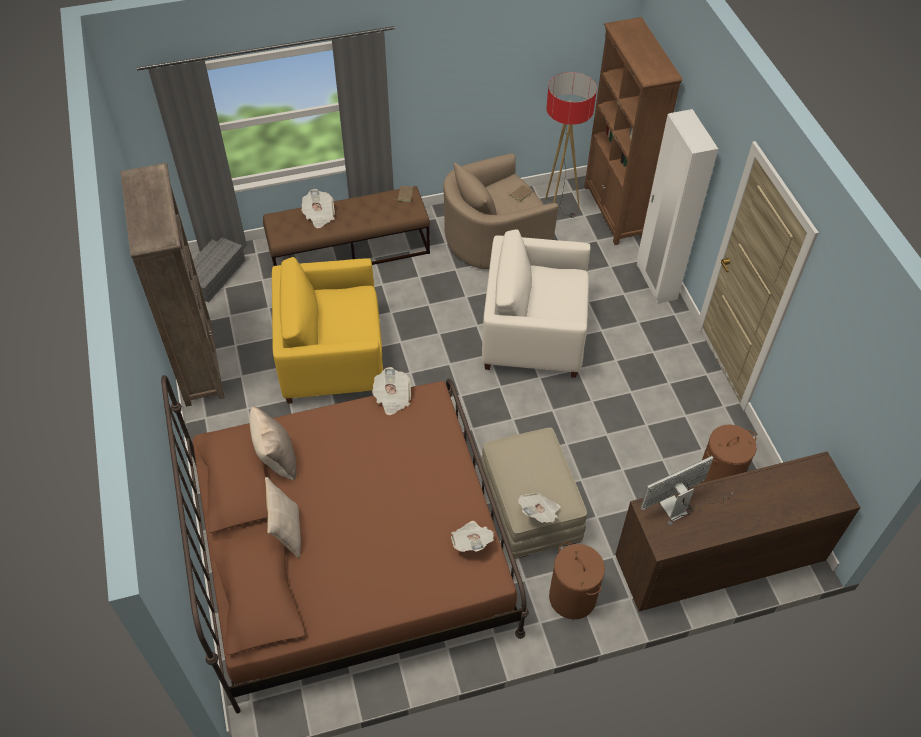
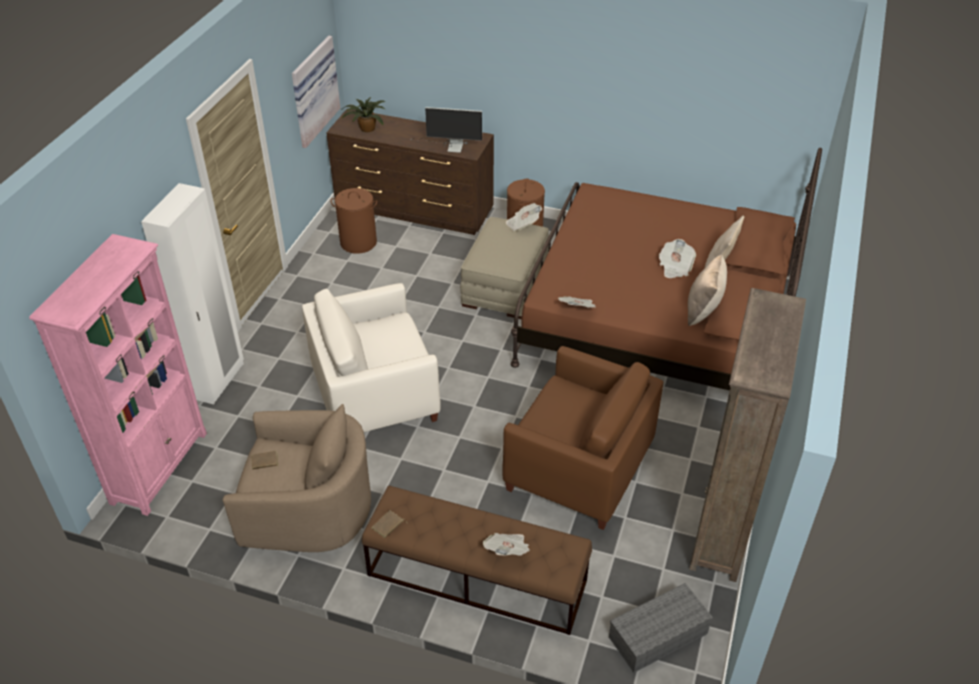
camera: 145 degrees left, 10 degrees down
yellow armchair [272,257,383,404] -> brown armchair [502,346,663,530]
newspaper [451,521,494,552] -> newspaper moved to [659,239,696,278]
white armchair [482,229,591,378] -> white armchair turned 120 degrees clockwise [302,283,441,432]
floor lamp [545,72,597,218] -> none
brown bookcase [584,17,682,245] -> pink bookcase [29,234,207,516]
none -> picture [292,35,340,148]
none -> potted plant [342,97,386,132]

